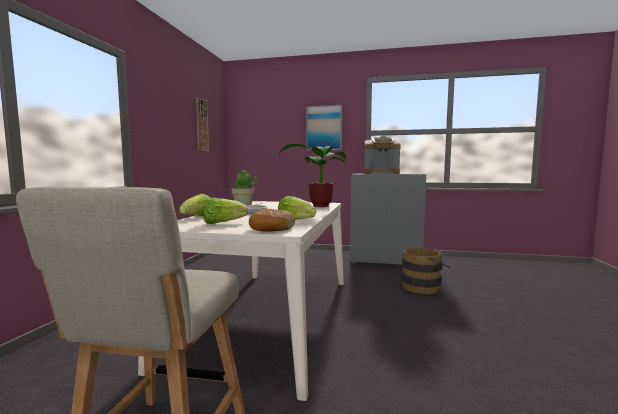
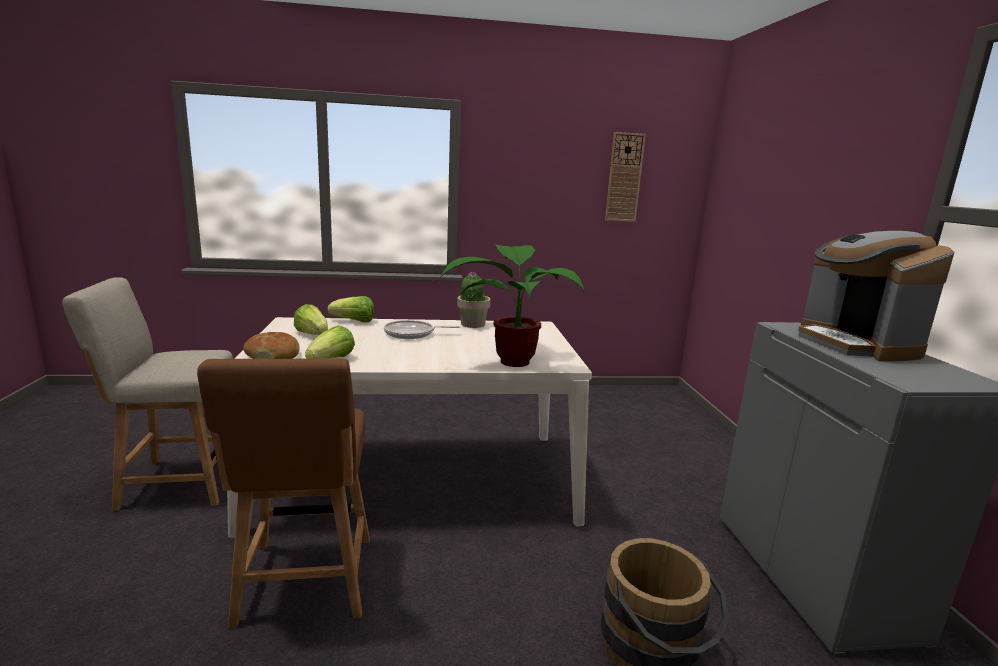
camera: 70 degrees right, 10 degrees up
picture [306,105,342,150] -> none
none -> brown chair [197,358,370,628]

